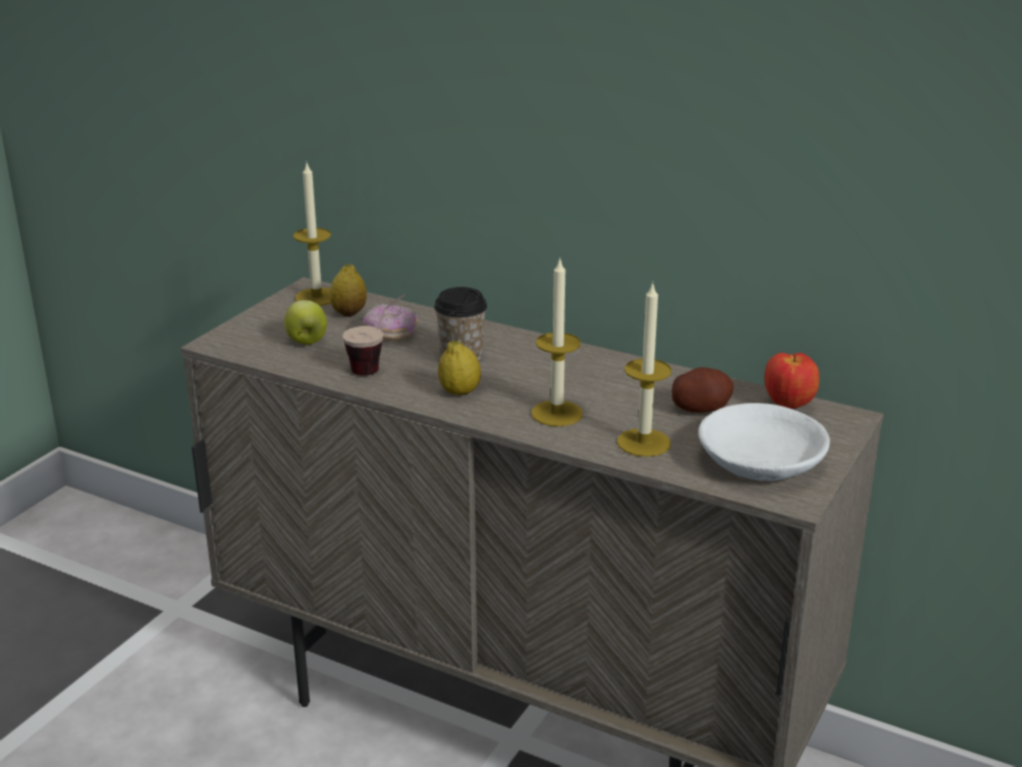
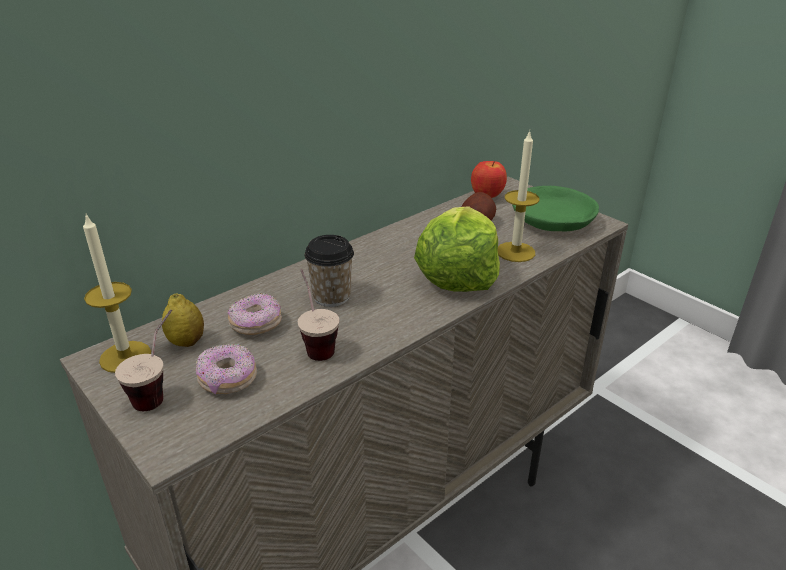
camera: 70 degrees left, 5 degrees up
apple [284,300,327,345] -> donut [196,344,257,395]
lemon [438,341,481,395] -> none
candle [531,257,583,427] -> lettuce [414,206,500,292]
white bowl [698,403,830,481] -> green bowl [512,186,599,231]
none -> cup [115,309,172,411]

